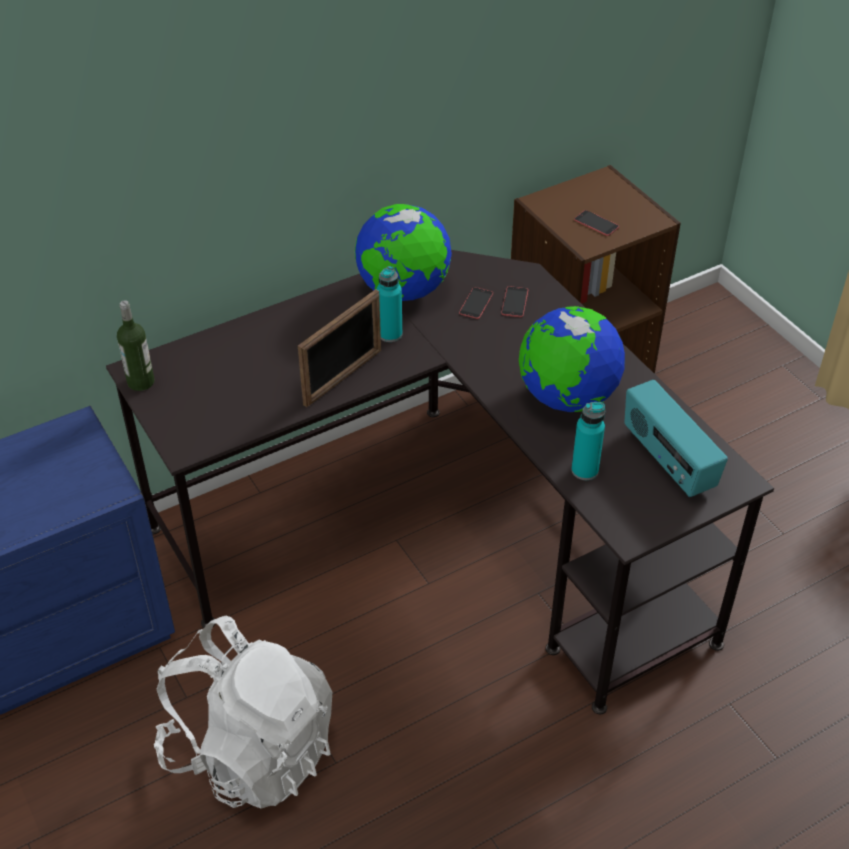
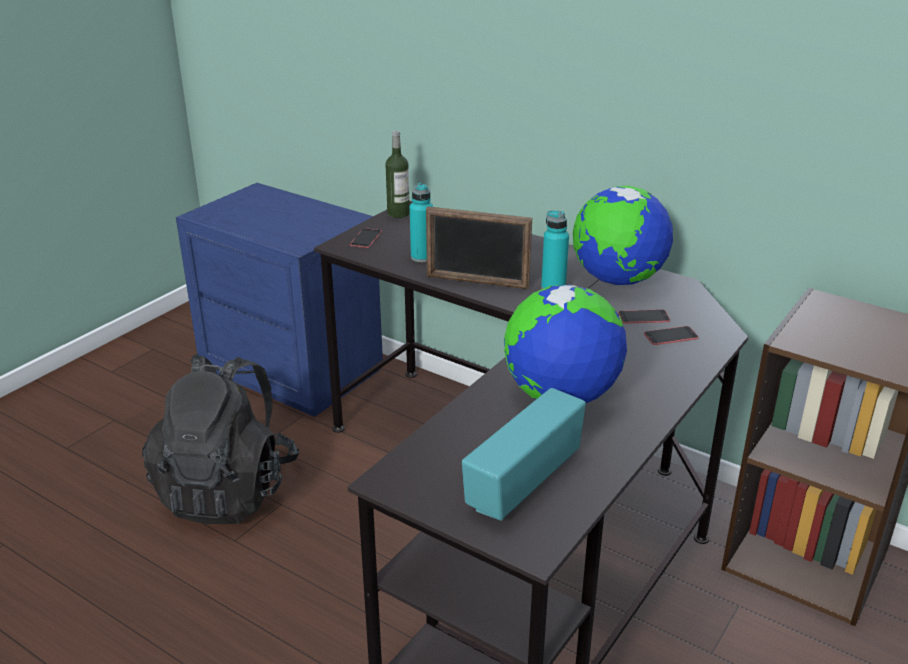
camera: 65 degrees right, 15 degrees down
white backpack [154,616,332,809] -> black backpack [142,354,299,524]
turquoise bottle [571,402,605,480] -> turquoise bottle moved to [410,183,433,262]
phone [574,210,619,236] -> phone moved to [350,228,382,248]

